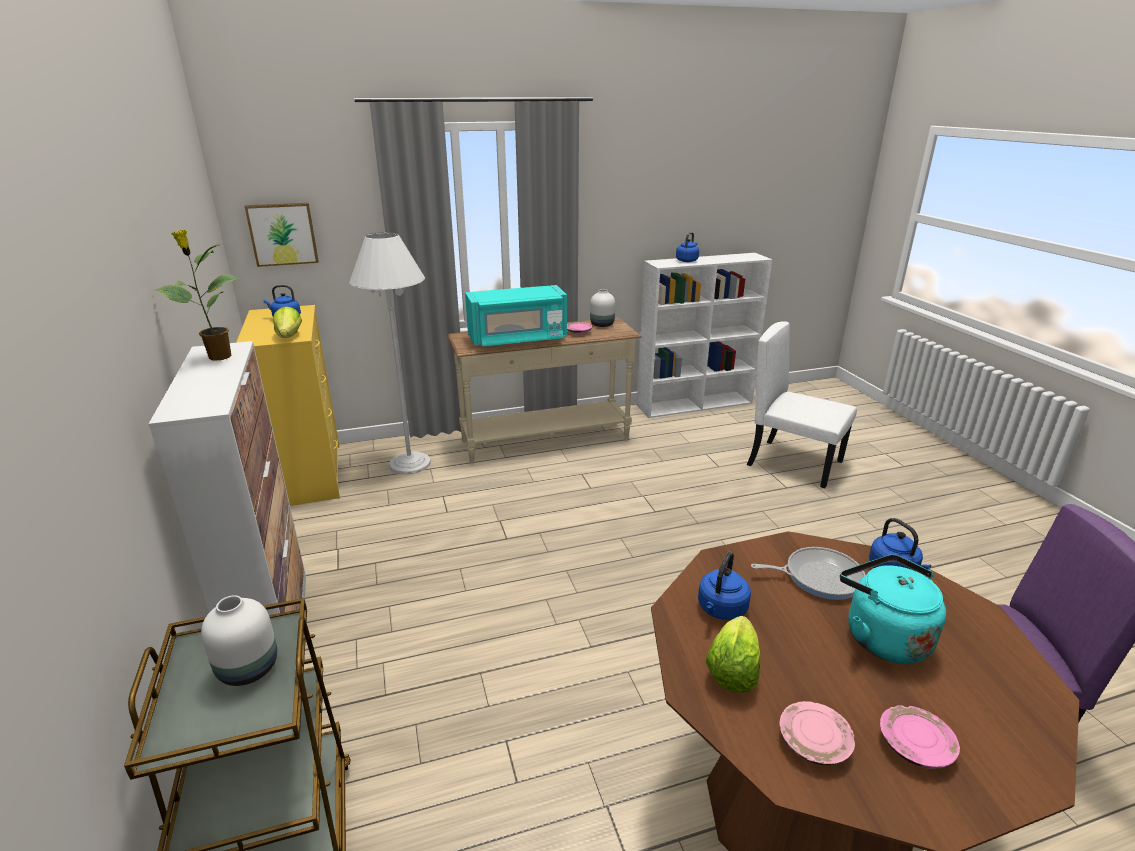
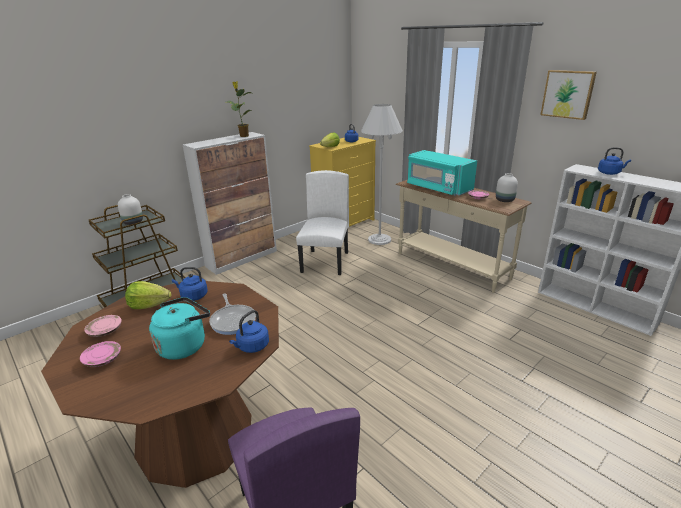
camera: 65 degrees right, 0 degrees up
picture [245,203,319,267] -> picture moved to [540,70,597,120]
white chair [747,321,857,488] -> white chair moved to [296,170,349,275]

